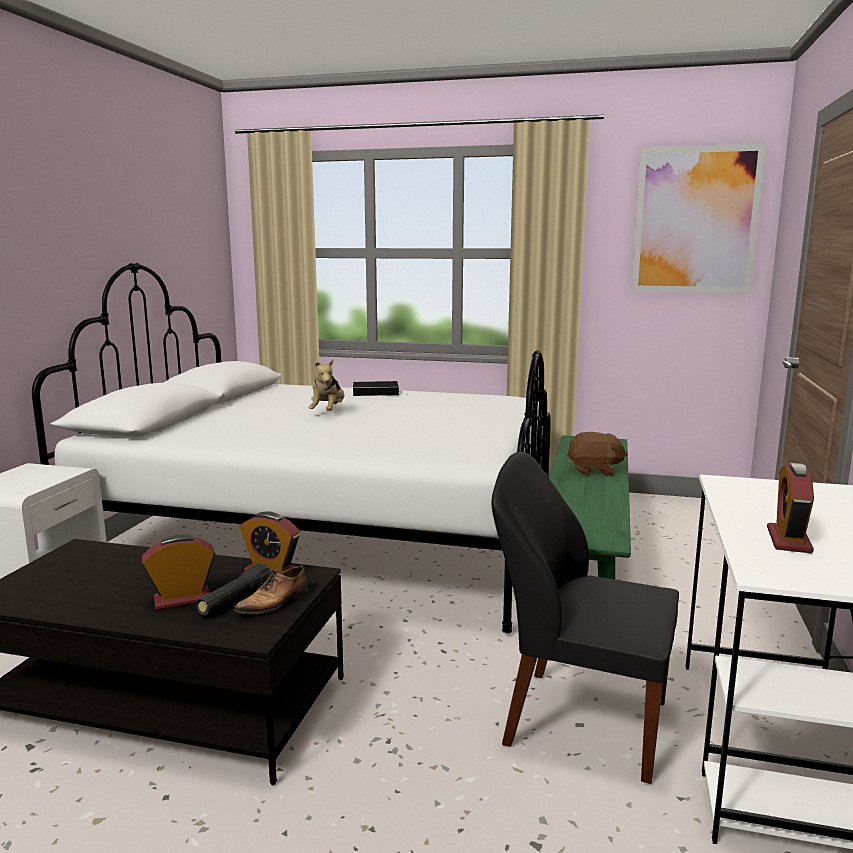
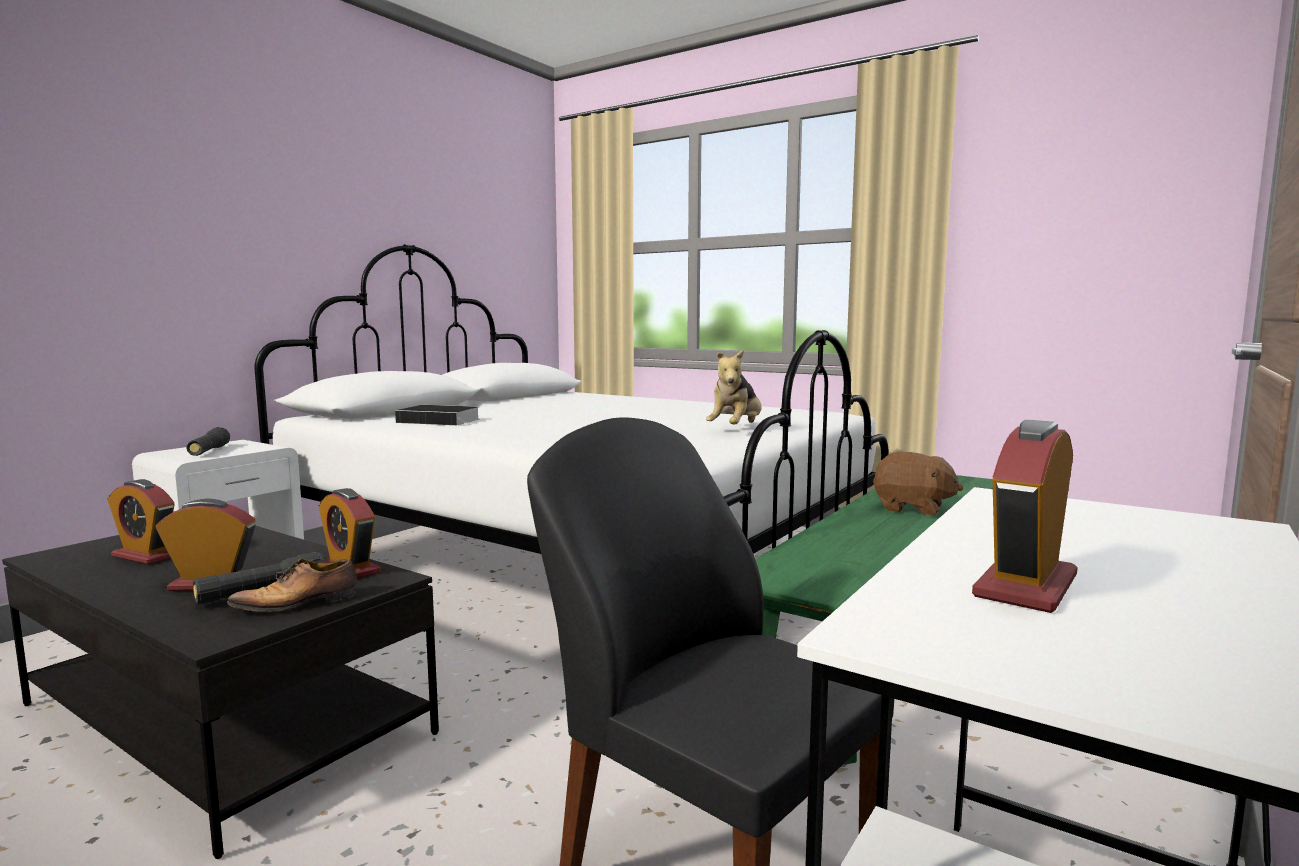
camera: 20 degrees right, 5 degrees down
plush toy [309,359,344,411] -> plush toy moved to [706,349,762,424]
book [353,381,408,396] -> book moved to [395,405,479,425]
picture [632,144,766,293] -> none
none -> alarm clock [108,479,175,565]
none -> black flashlight [186,427,230,456]

